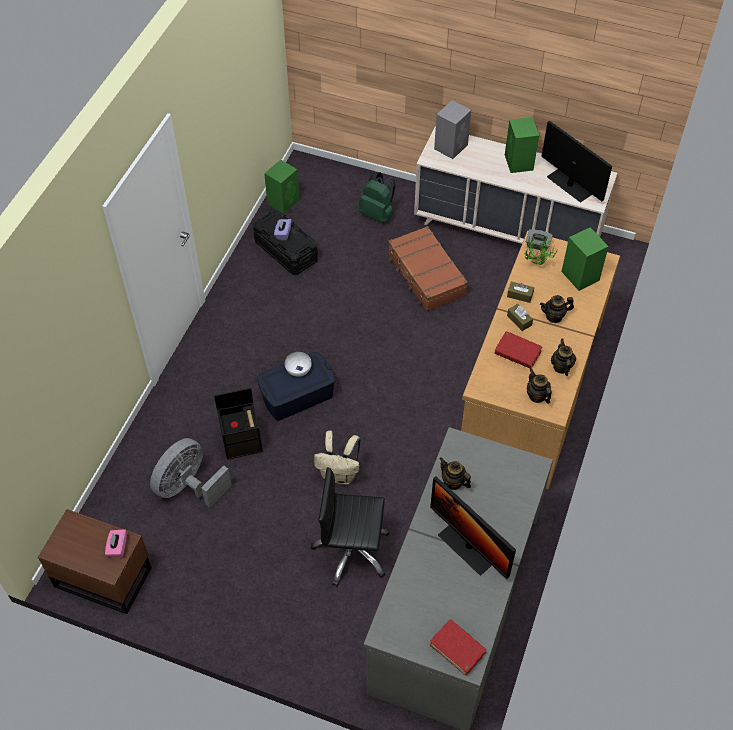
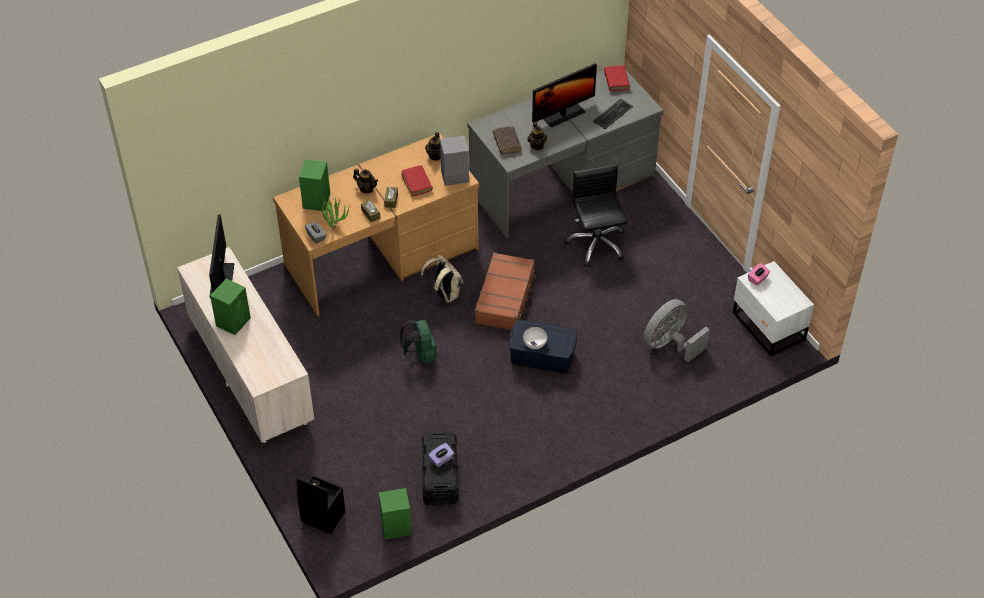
camera: 140 degrees left, 5 degrees down
brown nightstand [38,509,152,614] -> white nightstand [733,261,814,356]
grey fan [150,438,232,508] -> grey fan turned 150 degrees clockwise [644,299,710,362]
black storage box [214,388,263,460] -> black storage box moved to [296,475,346,534]
black office chair [311,467,390,586] -> black office chair turned 150 degrees counterclockwise [564,165,627,267]
beige backpack [314,430,361,485] -> beige backpack moved to [420,254,463,303]
green backpack [359,172,396,223] -> green backpack moved to [400,320,437,363]
brown suitcase [388,226,468,312] -> brown suitcase moved to [475,253,536,330]
monitor [430,476,516,579] -> monitor turned 60 degrees clockwise [532,63,597,128]
grey speaker [434,100,471,159] -> grey speaker moved to [440,136,469,186]
teapot [551,339,576,376] -> none
none -> brown book [493,126,521,154]
none -> keyboard [593,99,633,129]

